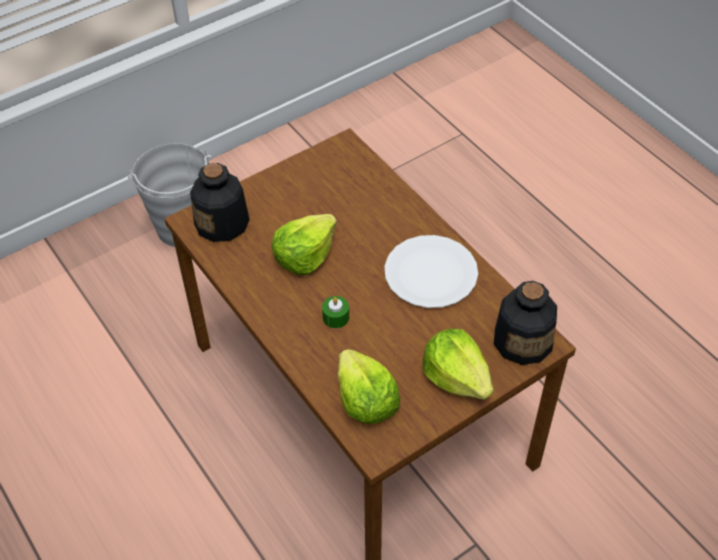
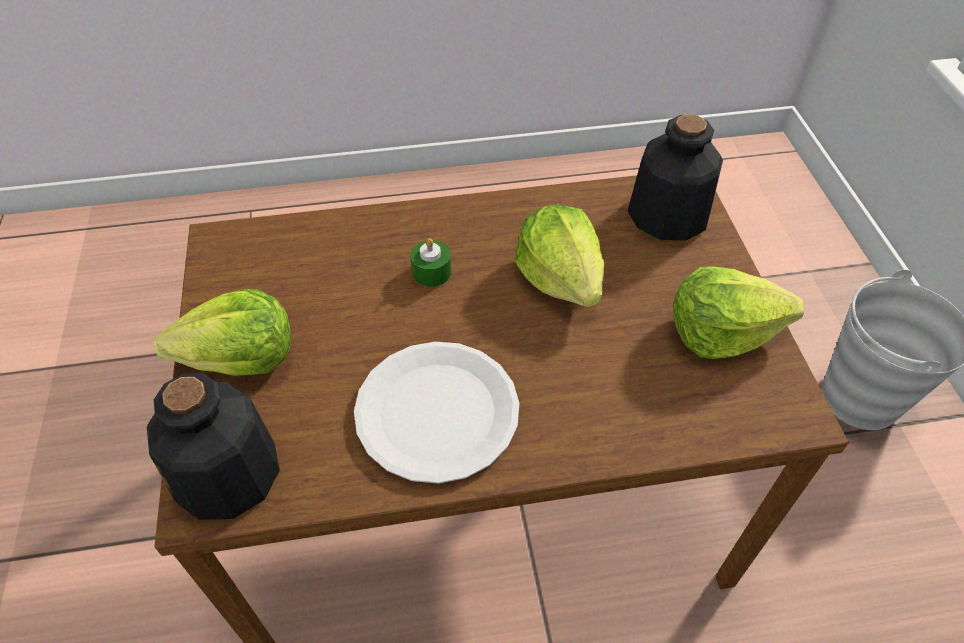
camera: 115 degrees right, 0 degrees up
lettuce [338,349,401,424] -> lettuce moved to [673,266,804,359]

